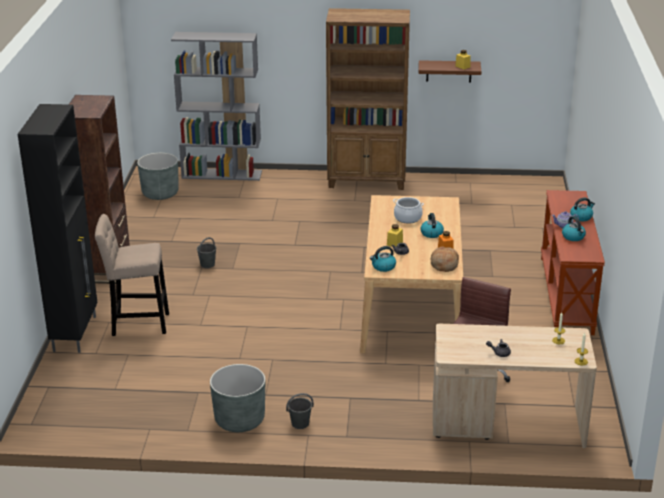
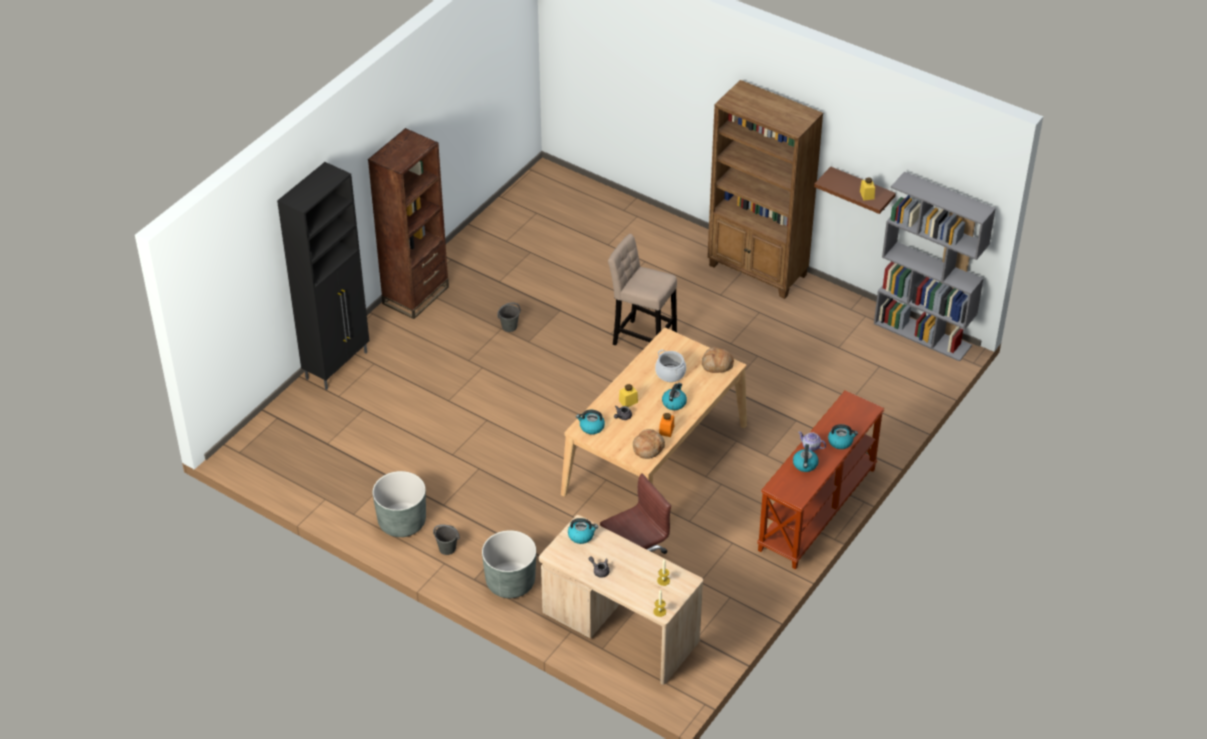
camera: 30 degrees right, 15 degrees up
beige stool [95,214,169,336] -> beige stool moved to [608,234,677,346]
grey planter [137,153,179,200] -> grey planter moved to [482,530,536,598]
grey bookcase [171,32,262,181] -> grey bookcase moved to [874,171,996,362]
none -> kettle [568,518,598,544]
none -> bread [702,347,734,373]

